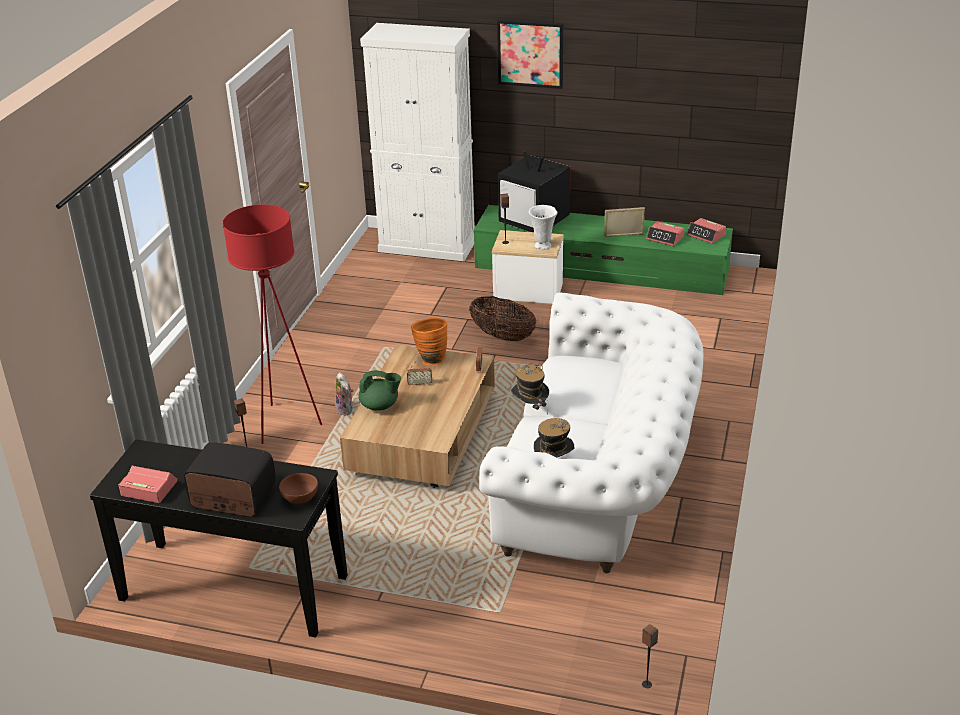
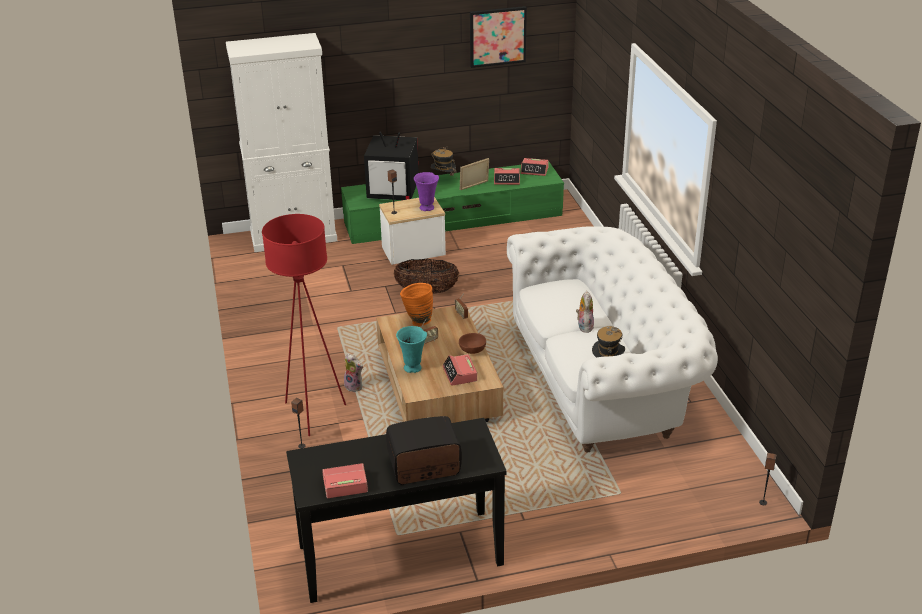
camera: 30 degrees left, 0 degrees up
brown bowl [279,473,318,503] -> brown bowl moved to [459,333,486,354]
green teapot [358,370,401,410] -> turquoise vase [396,326,427,373]
picture [497,19,563,89] -> picture moved to [470,6,527,68]
hat [511,363,549,414] -> hat moved to [431,147,457,179]
white vase [529,205,558,250] -> purple vase [414,172,439,211]
none -> alarm clock [442,354,477,386]
none -> plush toy [576,291,594,333]

